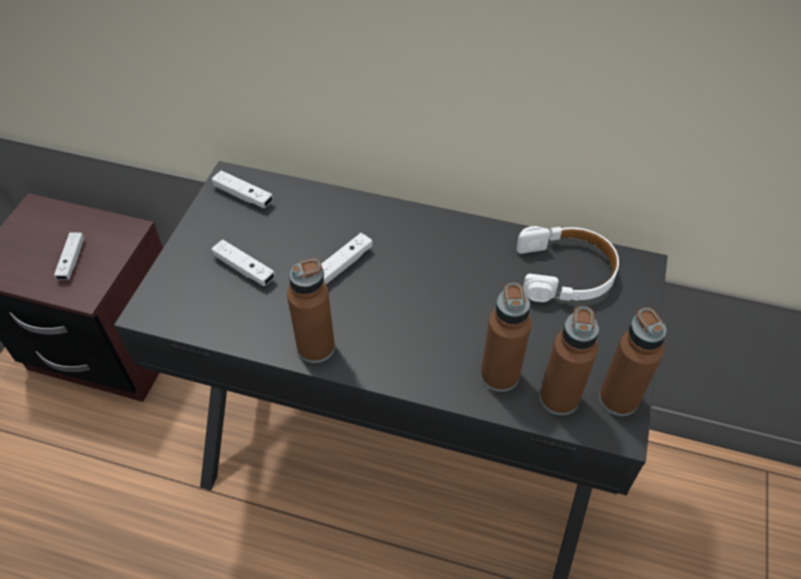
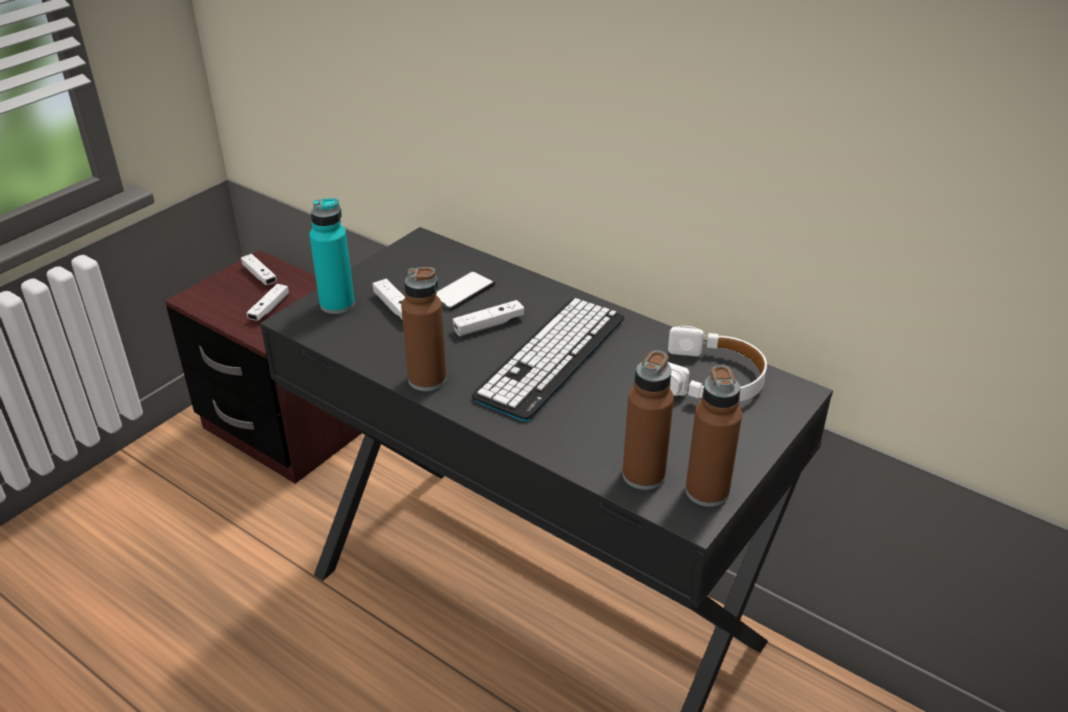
camera: 20 degrees right, 15 degrees down
white game controller [212,170,273,208] -> white game controller moved to [241,254,277,285]
brown bottle [481,282,532,392] -> none
none -> turquoise bottle [309,198,355,314]
none -> phone [436,270,496,310]
none -> keyboard [472,298,624,421]

